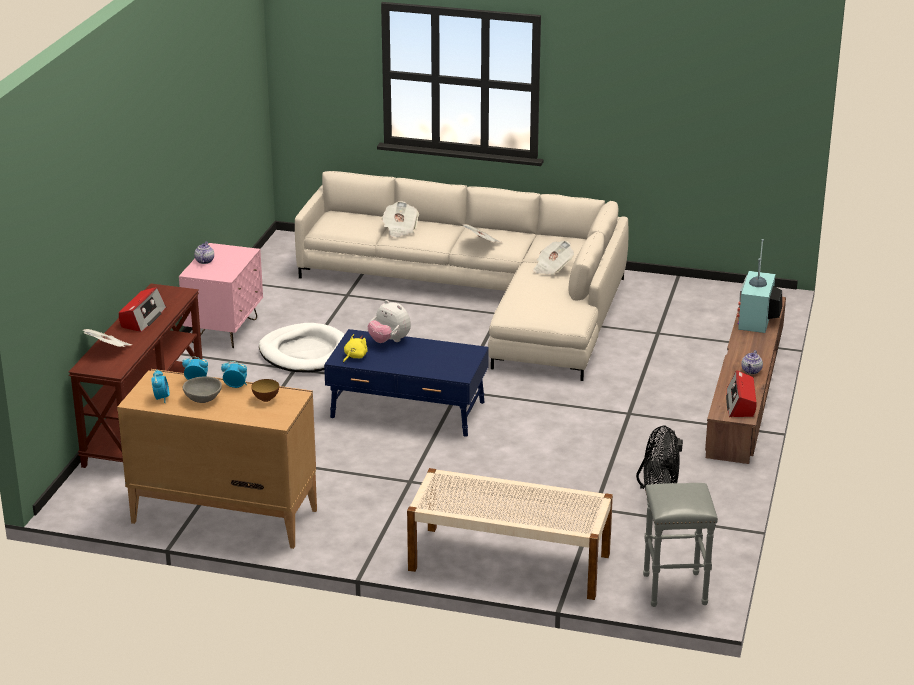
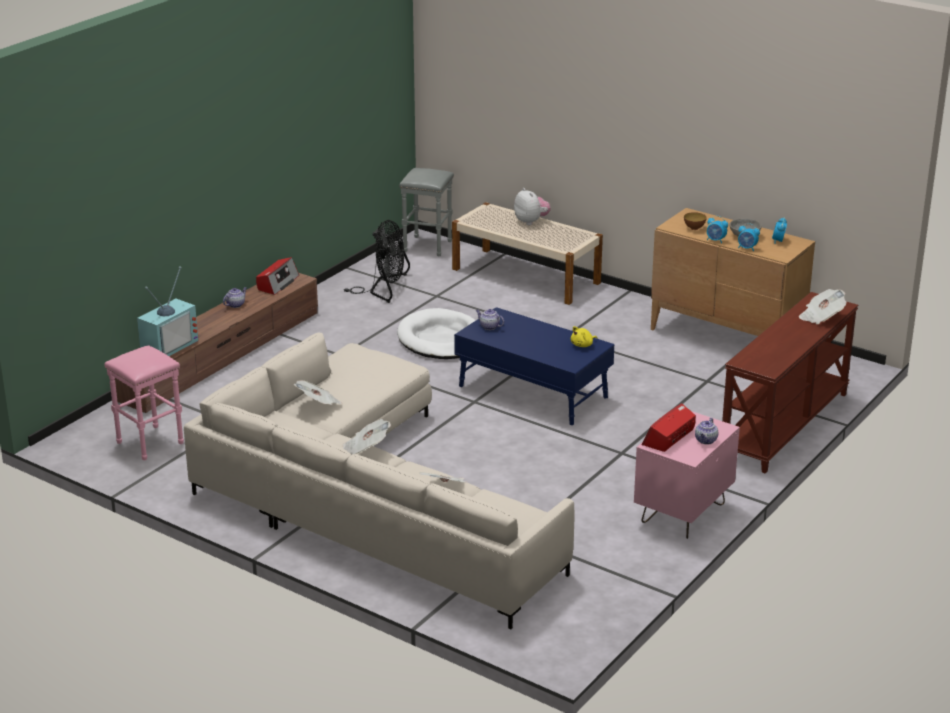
camera: 160 degrees left, 0 degrees up
radio [119,287,166,332] -> radio moved to [641,403,696,452]
white dog bed [259,323,345,372] -> white dog bed moved to [397,308,476,359]
plush toy [368,300,411,343] -> plush toy moved to [514,188,551,225]
none -> pink stool [104,345,184,460]
none -> teapot [476,309,504,330]

